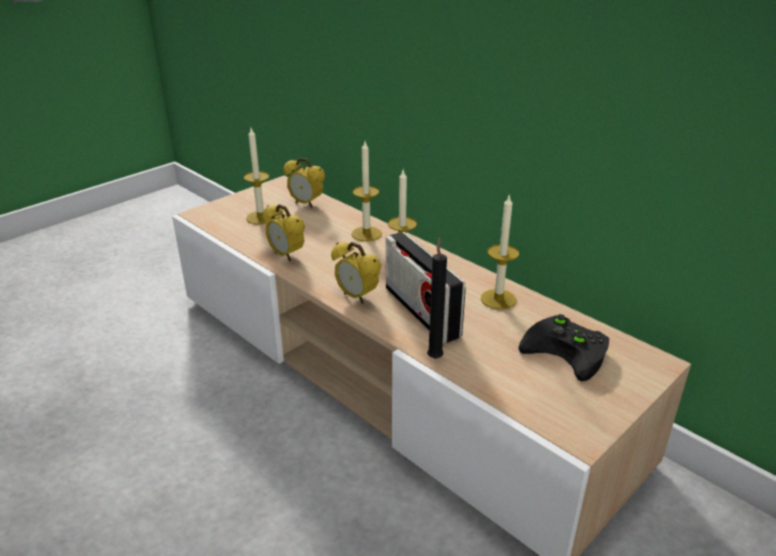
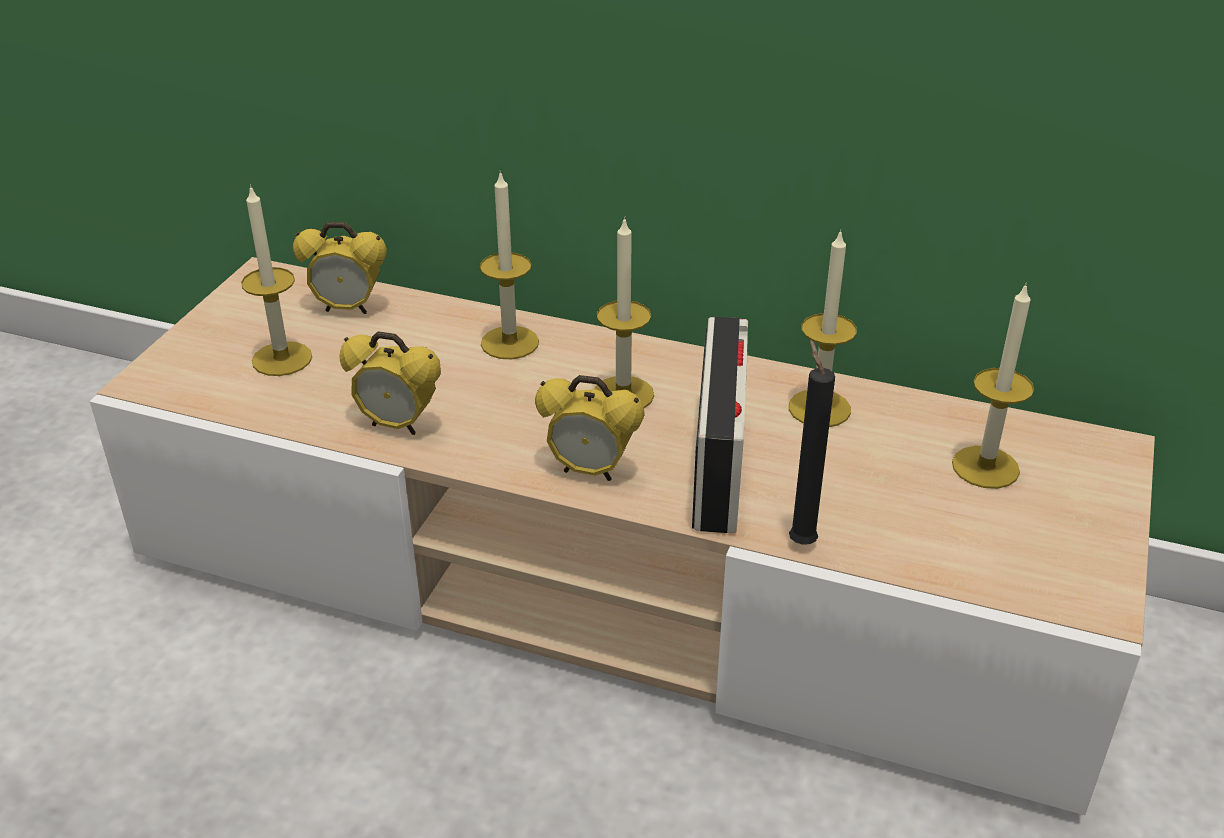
camera: 25 degrees left, 5 degrees up
radio [386,232,466,343] -> radio turned 120 degrees counterclockwise [692,317,748,533]
black game controller [519,314,609,381] -> candle [952,282,1034,489]

